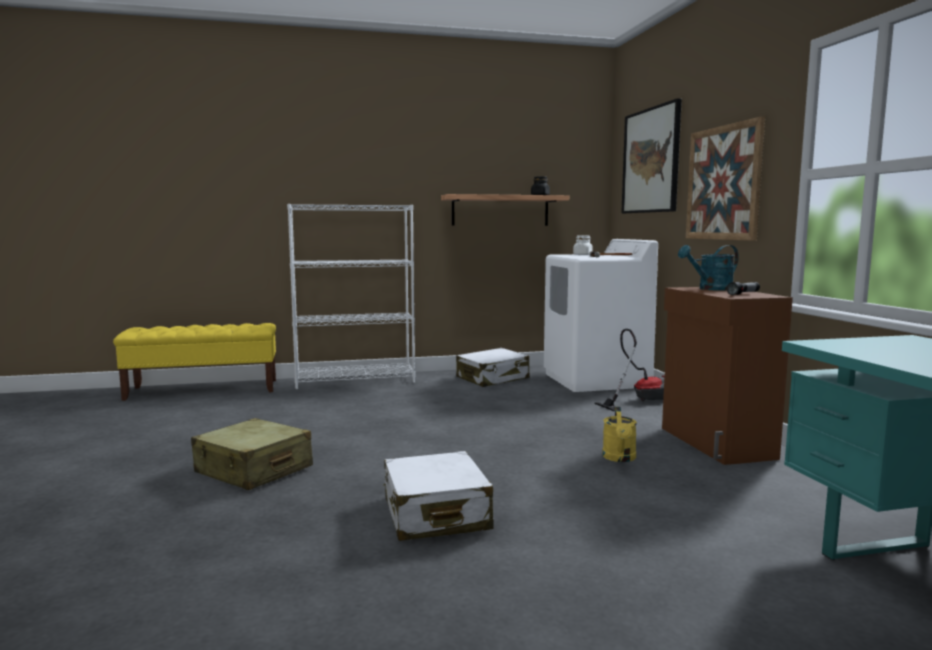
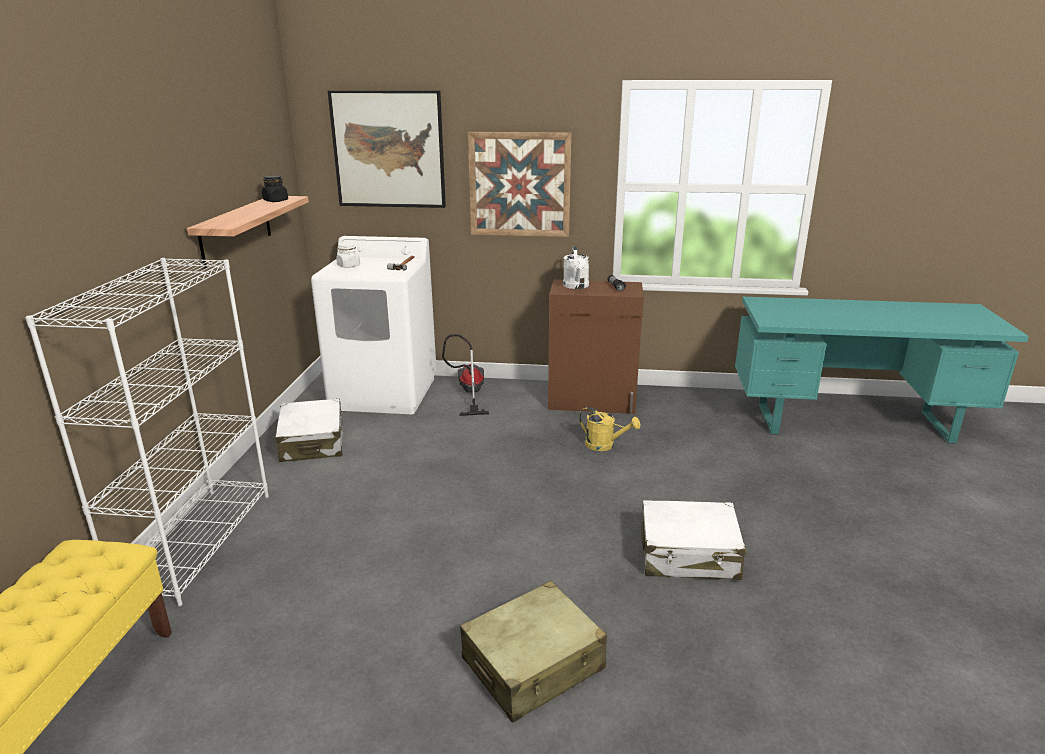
camera: 70 degrees left, 15 degrees up
turquoise watering can [678,245,739,291] -> white watering can [563,247,589,289]

